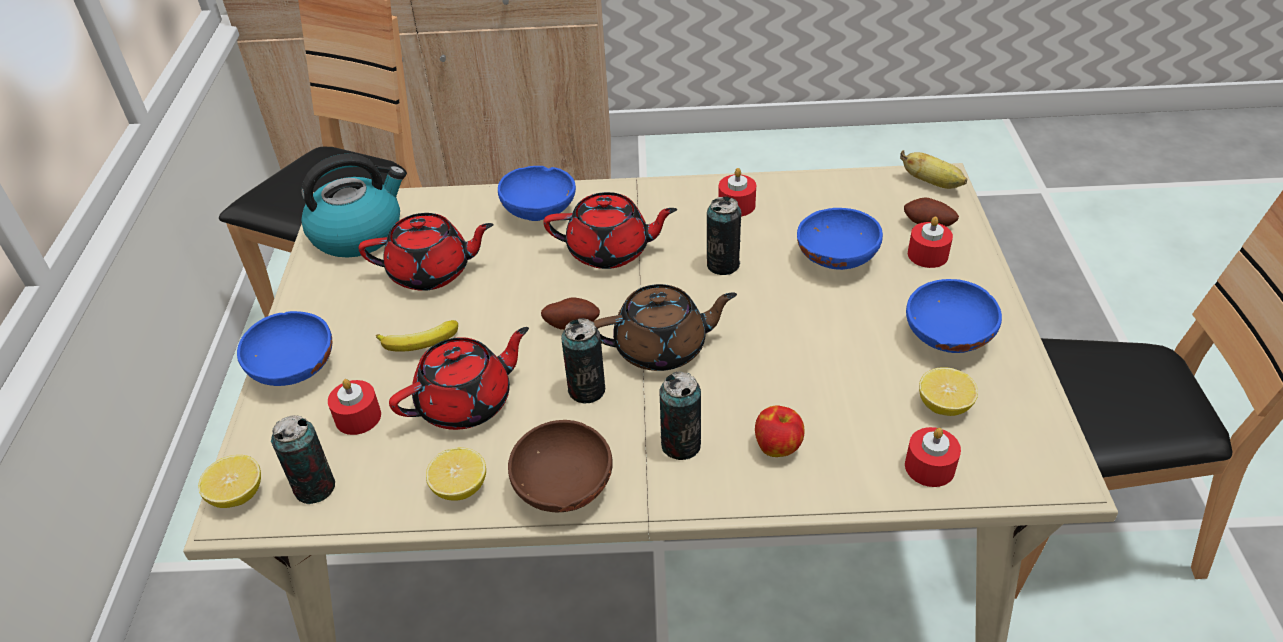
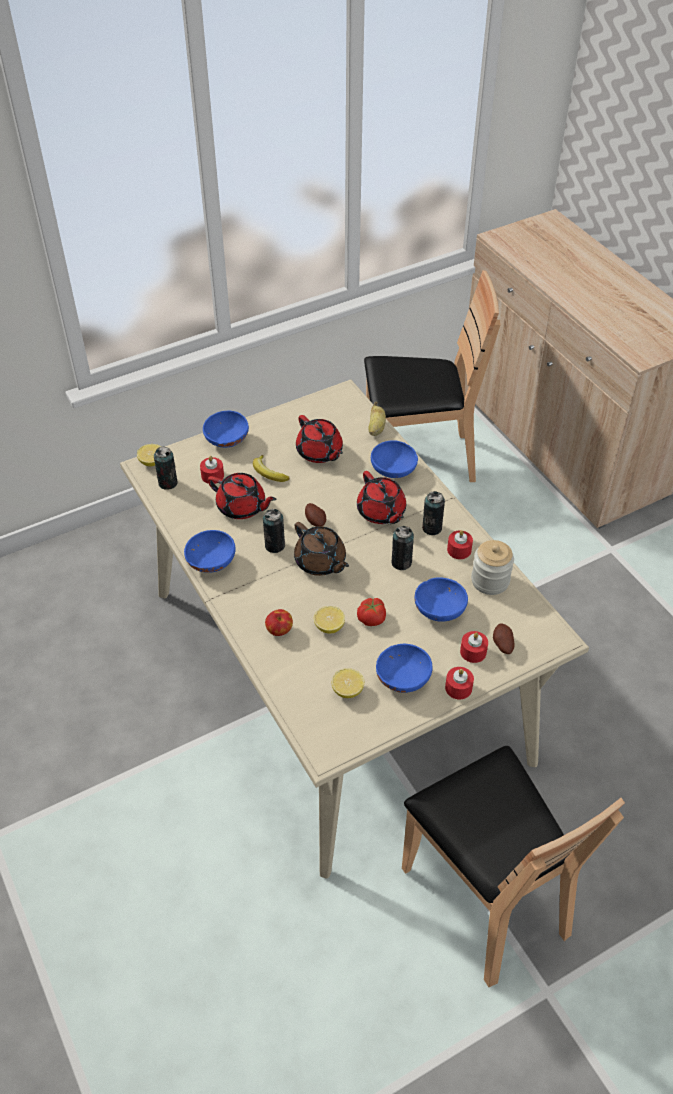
camera: 60 degrees right, 5 degrees up
kettle [301,153,405,258] -> none
lemon [426,447,486,501] -> lemon moved to [314,606,345,633]
brown bowl [508,420,613,512] -> blue bowl [184,530,236,573]
can [659,372,701,460] -> can moved to [422,491,445,535]
banana [900,150,967,189] -> banana moved to [368,402,386,436]
red candle [905,427,961,487] -> red candle moved to [445,667,474,699]
none -> tomato [357,598,386,626]
none -> jar [471,540,514,595]

